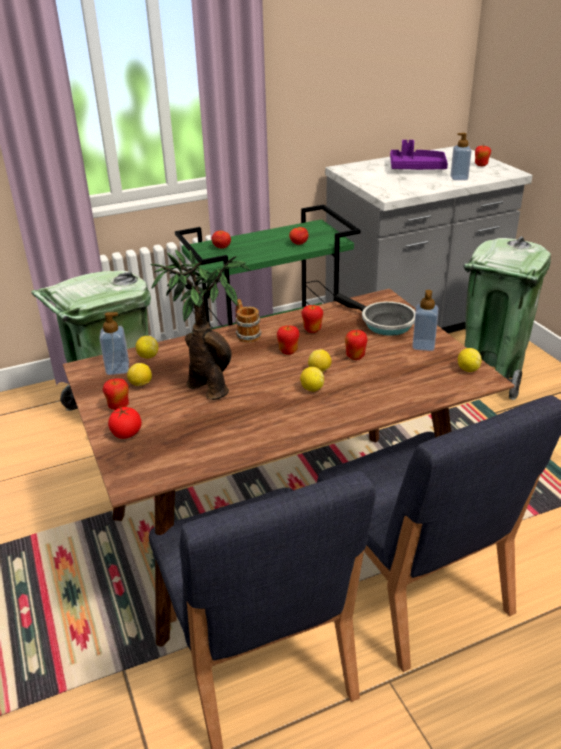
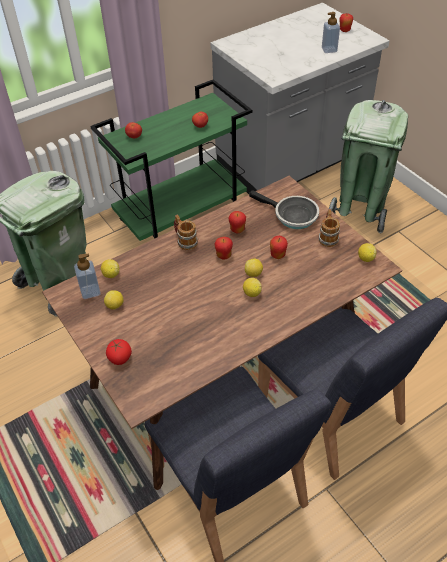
camera: 10 degrees left, 15 degrees up
apple [103,378,129,410] -> none
potted plant [150,250,251,400] -> none
purple tray [390,140,448,170] -> none
soap dispenser [412,290,438,351] -> mug [319,209,340,247]

